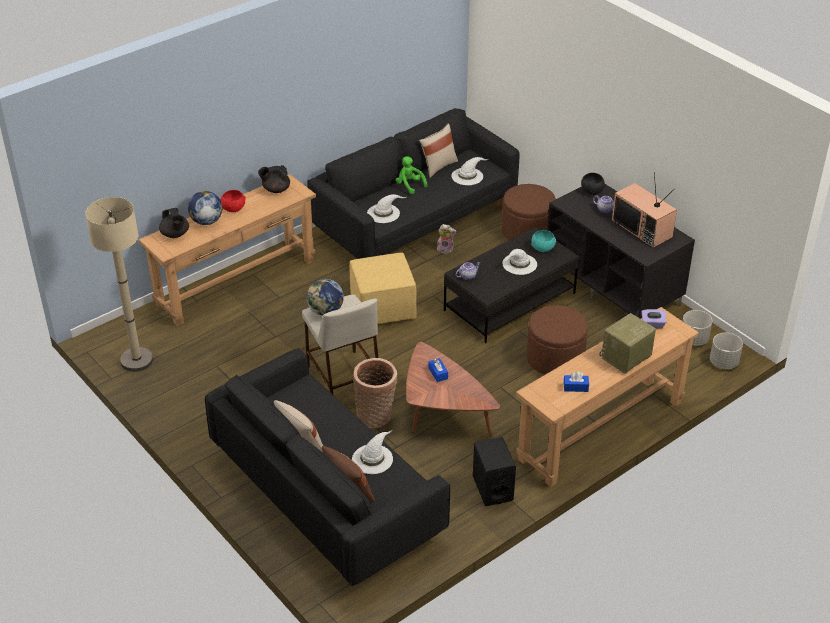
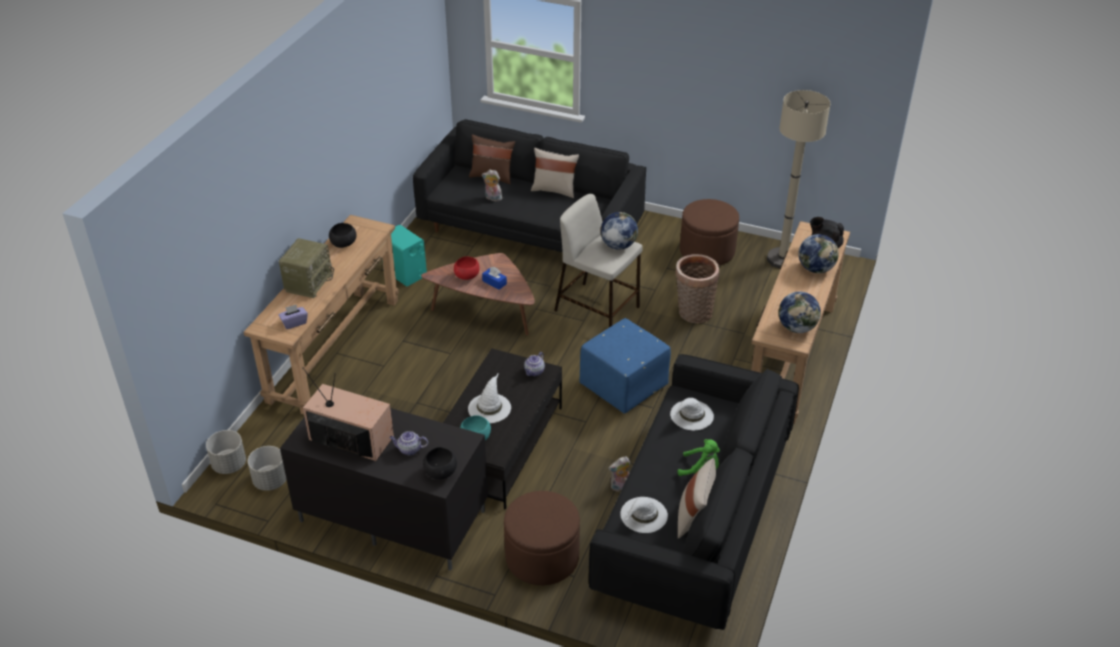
camera: 150 degrees right, 0 degrees up
red bowl [221,190,246,212] -> red bowl moved to [454,257,480,280]
black teapot [258,165,290,193] -> globe [778,291,821,333]
yellow ottoman [349,252,417,324] -> blue ottoman [579,318,671,414]
white hat [352,430,393,474] -> plush toy [482,170,502,201]
basket [353,358,397,428] -> basket moved to [675,254,719,323]
black speaker [473,437,516,506] -> turquoise speaker [382,225,427,287]
brown ottoman [527,305,588,375] -> brown ottoman moved to [680,199,739,265]
blue tissue box [564,371,589,392] -> black bowl [329,223,357,248]

